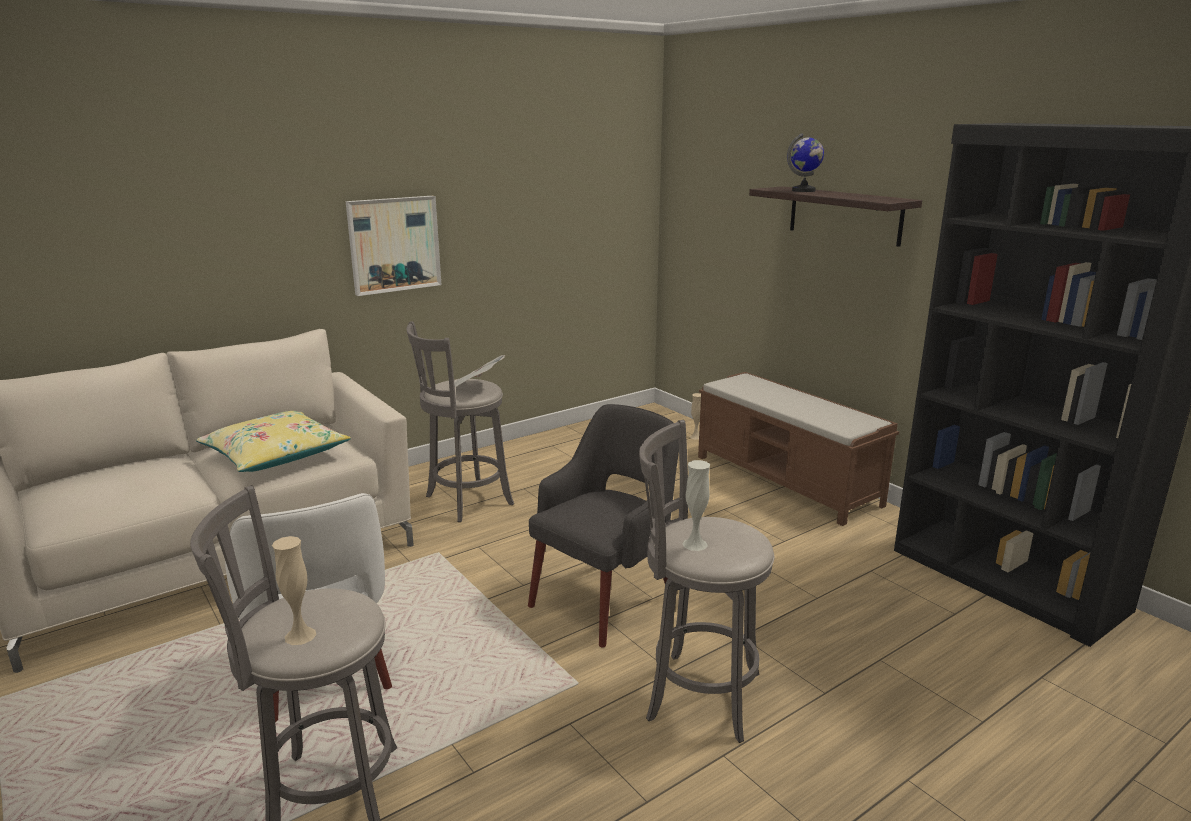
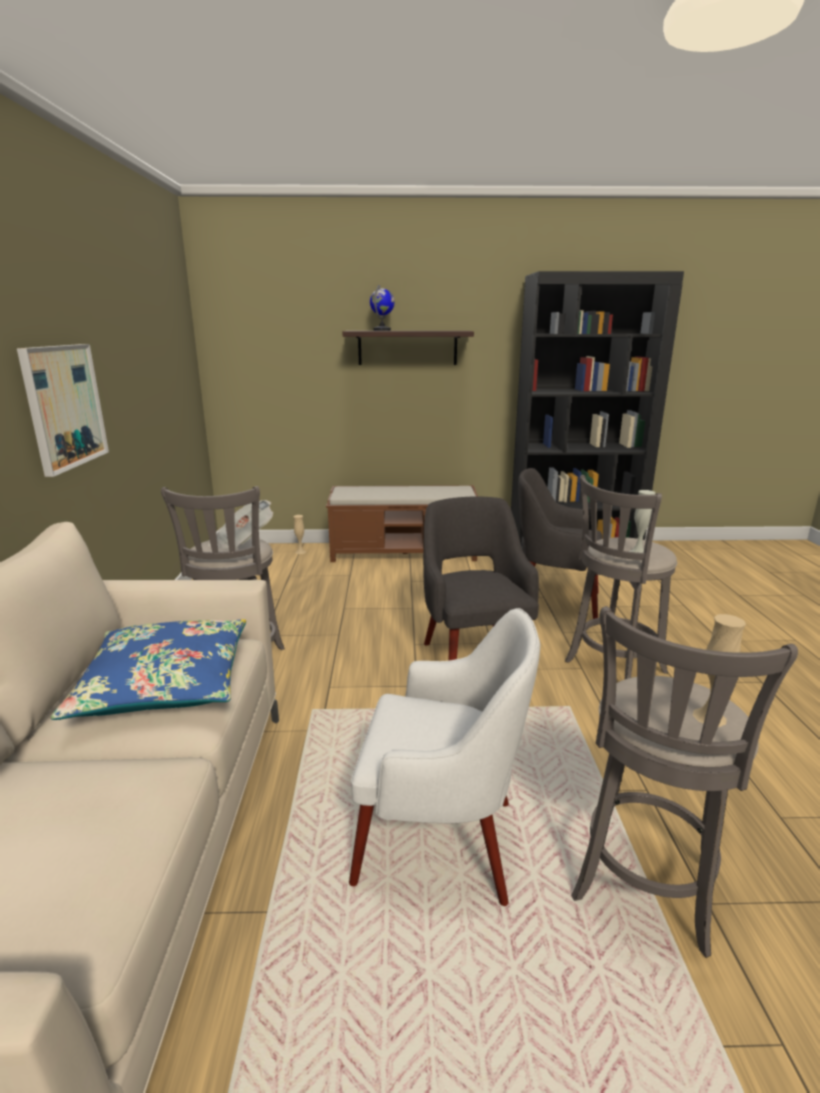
camera: 55 degrees left, 0 degrees up
yellow pillow [196,411,351,472] -> blue pillow [51,619,246,720]
none -> grey armchair [518,468,602,619]

